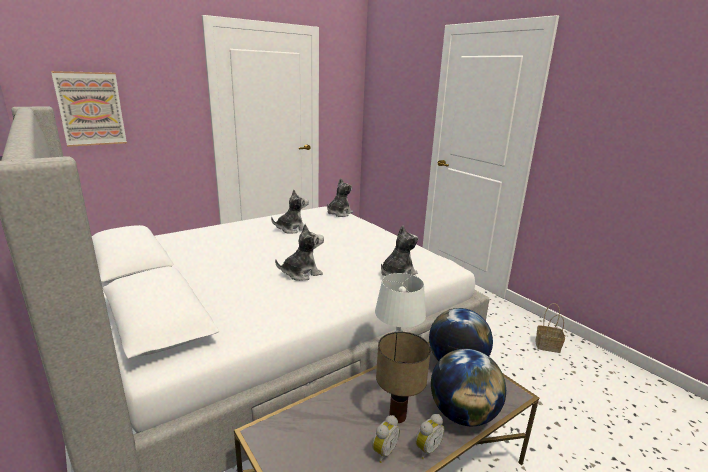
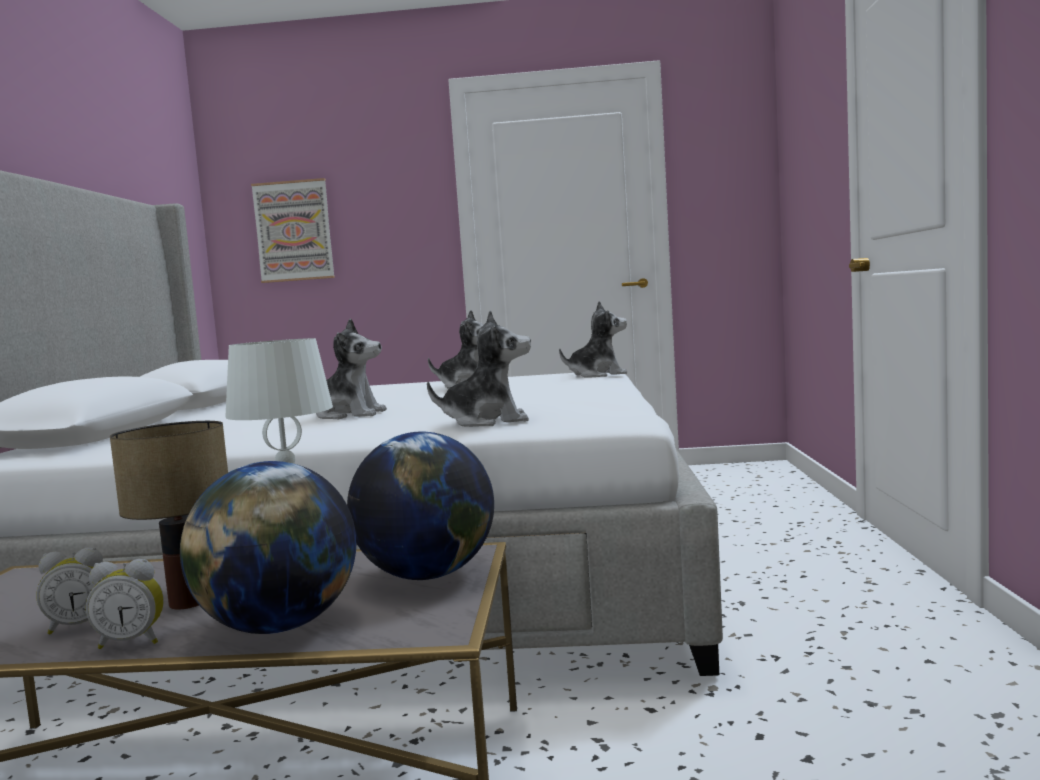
camera: 40 degrees right, 15 degrees down
basket [535,303,565,353] -> none

